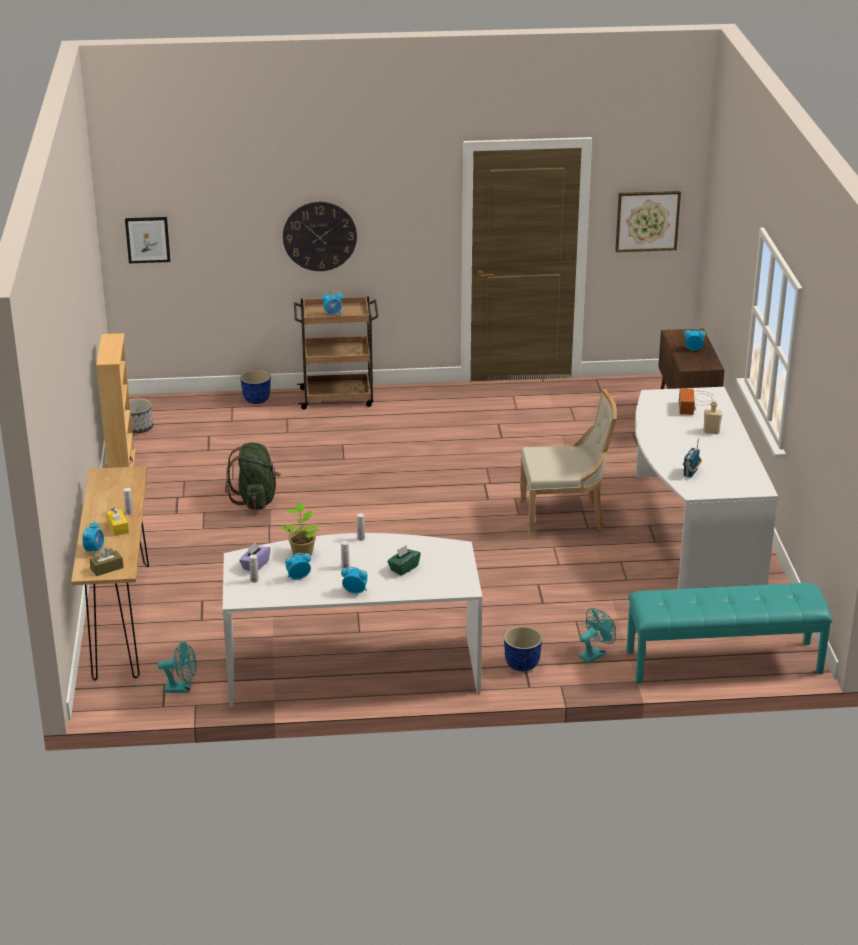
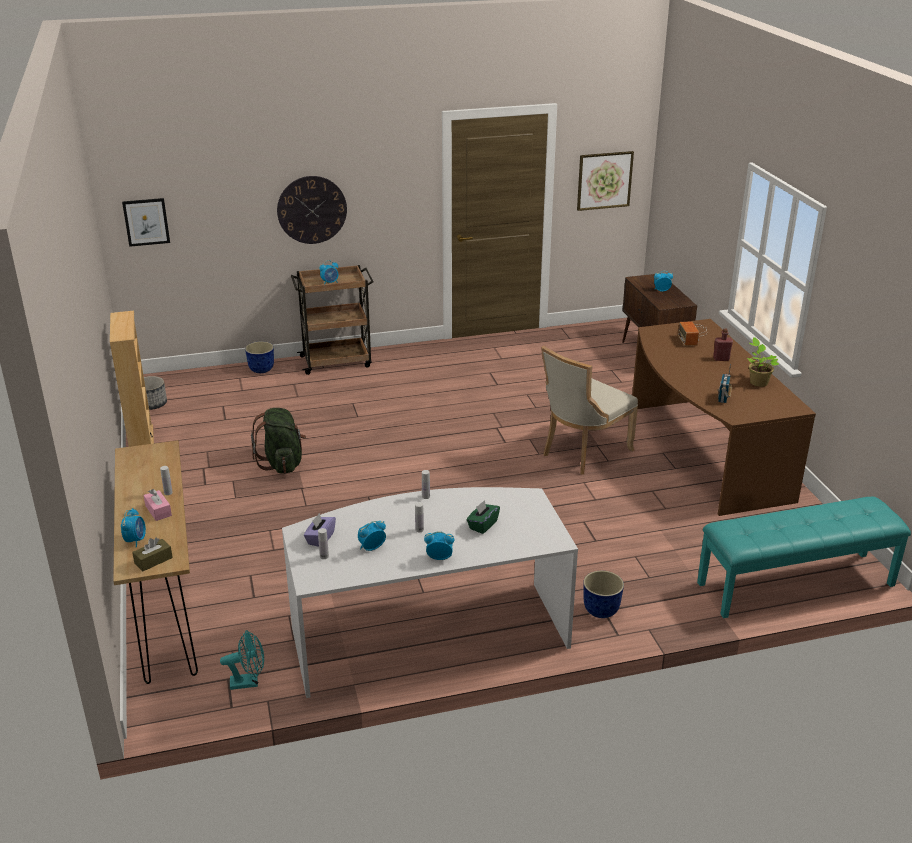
camera: 10 degrees left, 0 degrees up
yellow tissue box [106,507,129,536] -> pink tissue box [144,489,172,521]
potted plant [280,502,319,556] -> potted plant moved to [747,337,779,387]
beige chair [519,389,617,538] -> beige chair turned 150 degrees clockwise [541,346,638,475]
turquoise fan [579,608,616,663] -> none
white desk [635,387,778,589] -> brown desk [632,319,816,516]
beige bottle [703,400,723,434] -> red bottle [713,329,733,361]

